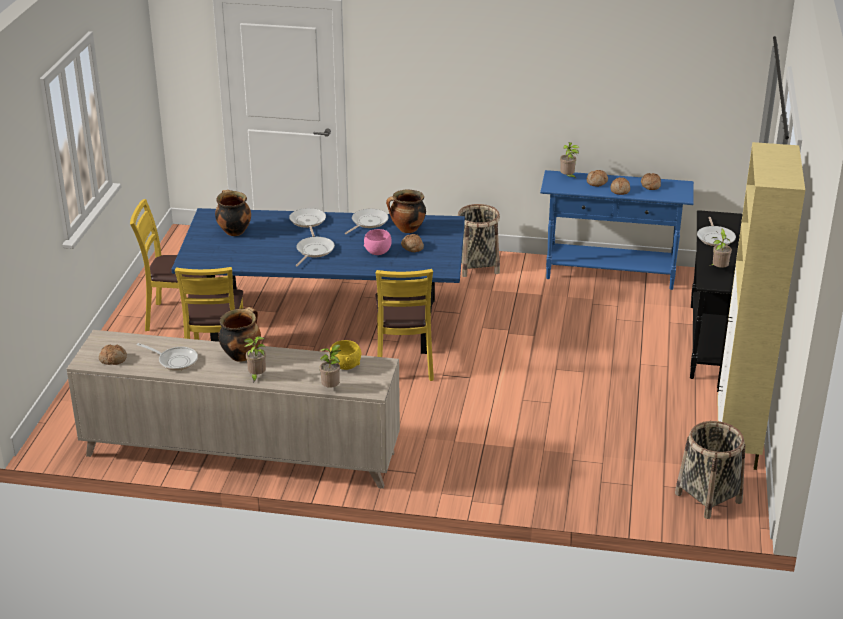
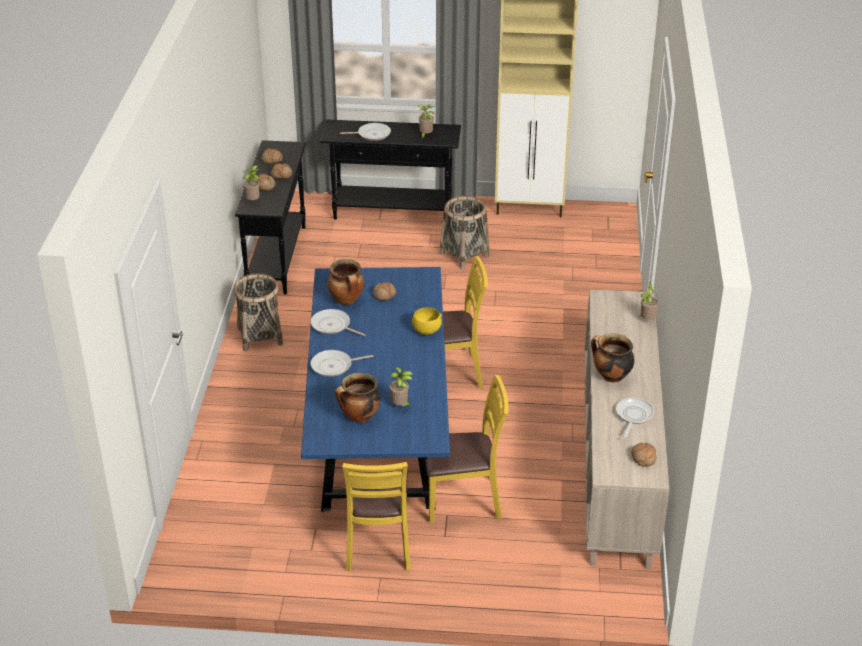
camera: 95 degrees left, 5 degrees up
potted plant [244,336,266,383] -> potted plant moved to [389,367,413,407]
frying pan [295,237,335,266] -> none
yellow bowl [329,340,362,370] -> yellow bowl moved to [412,308,442,335]
pink bowl [364,229,392,255] -> none
blue console table [540,170,694,290] -> black console table [235,140,306,294]
basket [675,421,745,519] -> basket moved to [440,196,490,269]

